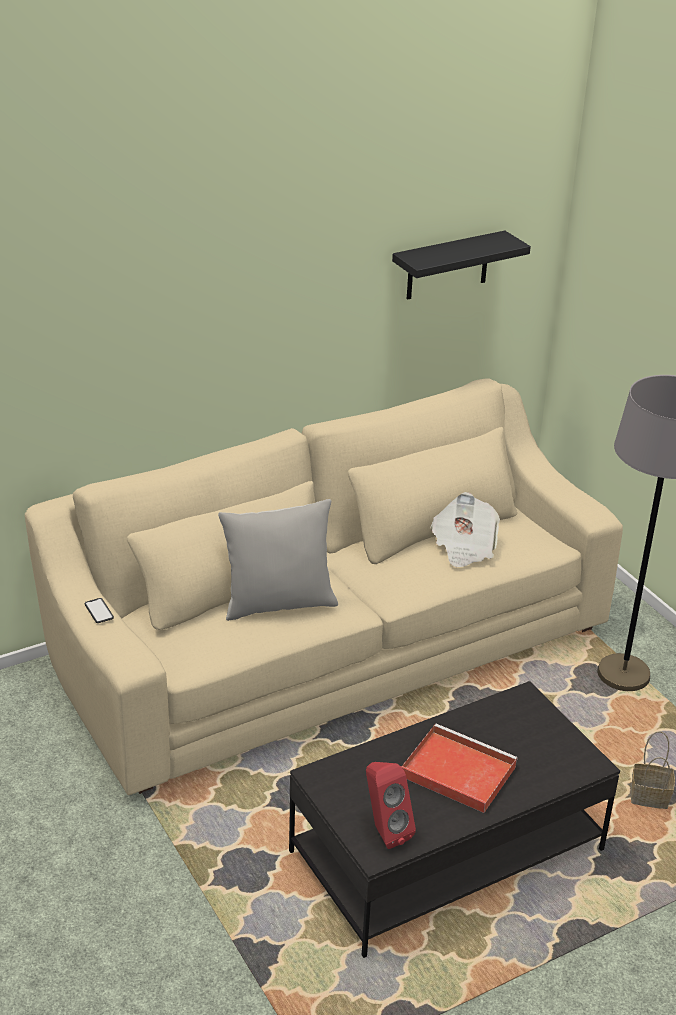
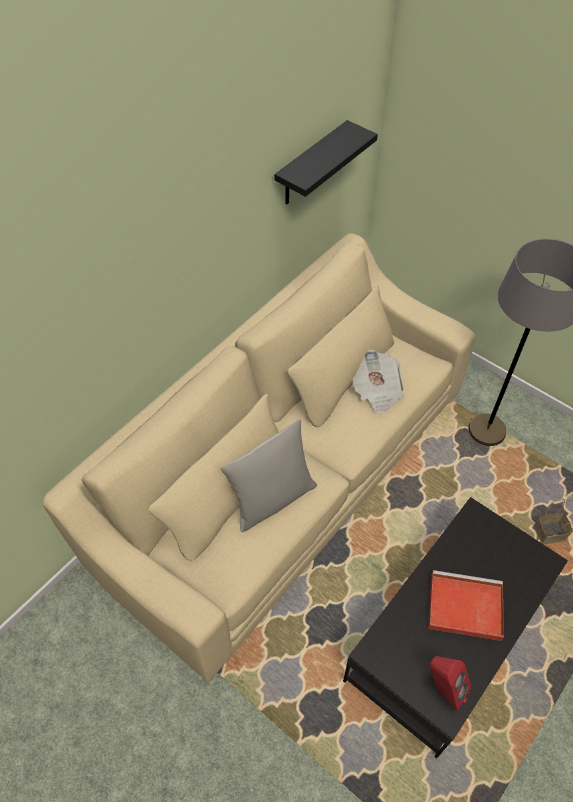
camera: 20 degrees left, 20 degrees up
phone [85,598,114,623] -> none

